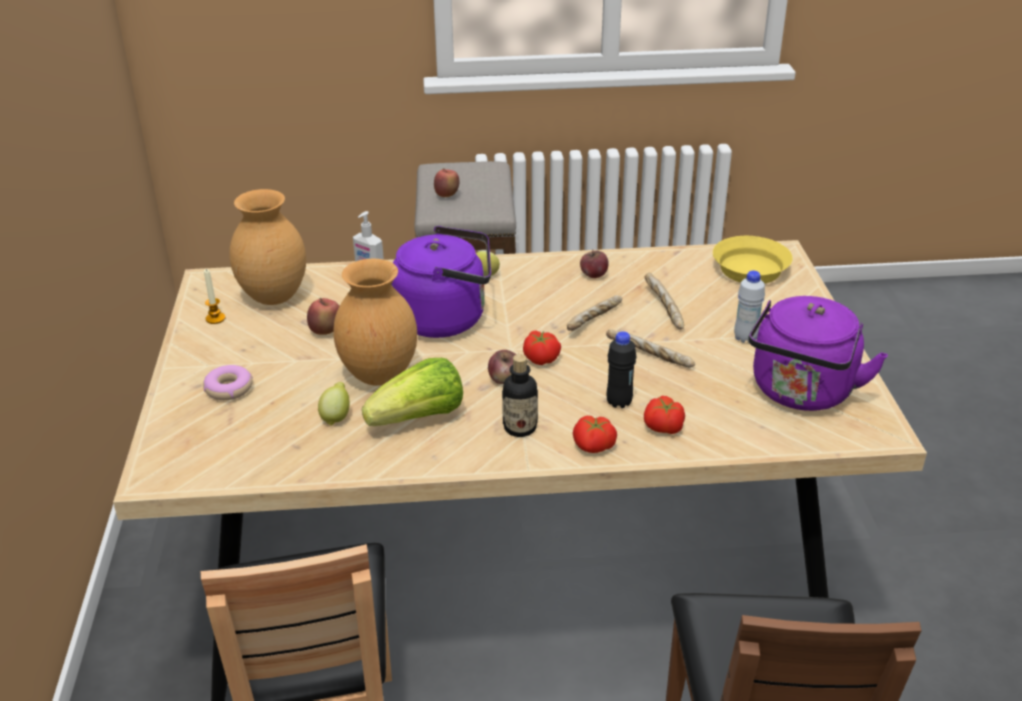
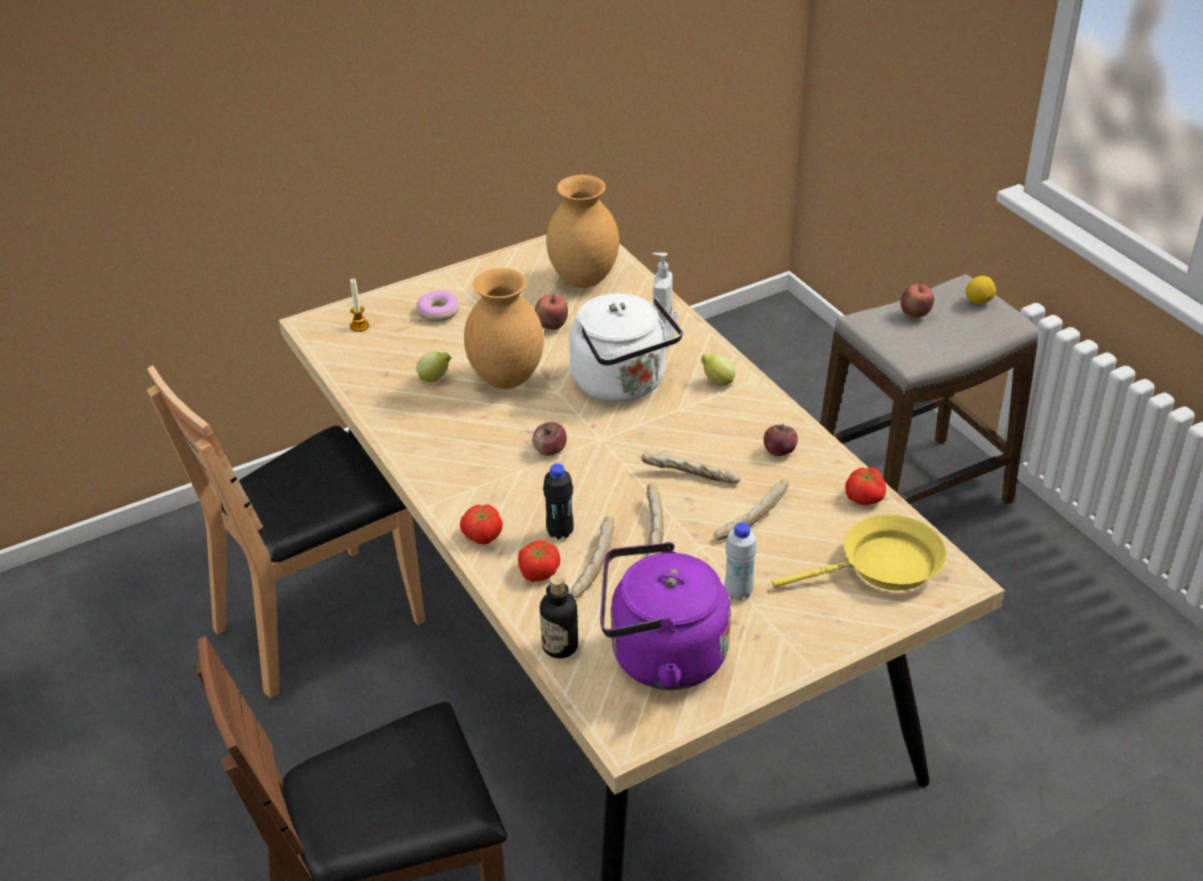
camera: 65 degrees right, 5 degrees up
candle [204,269,226,324] -> candle moved to [350,278,369,332]
lettuce [362,358,463,426] -> none
purple kettle [391,226,491,338] -> white kettle [569,293,683,402]
bottle [502,354,538,437] -> bottle moved to [540,574,578,658]
tomato [523,330,561,365] -> tomato moved to [845,467,886,505]
none -> bread [571,516,614,598]
none -> lemon [965,276,996,304]

